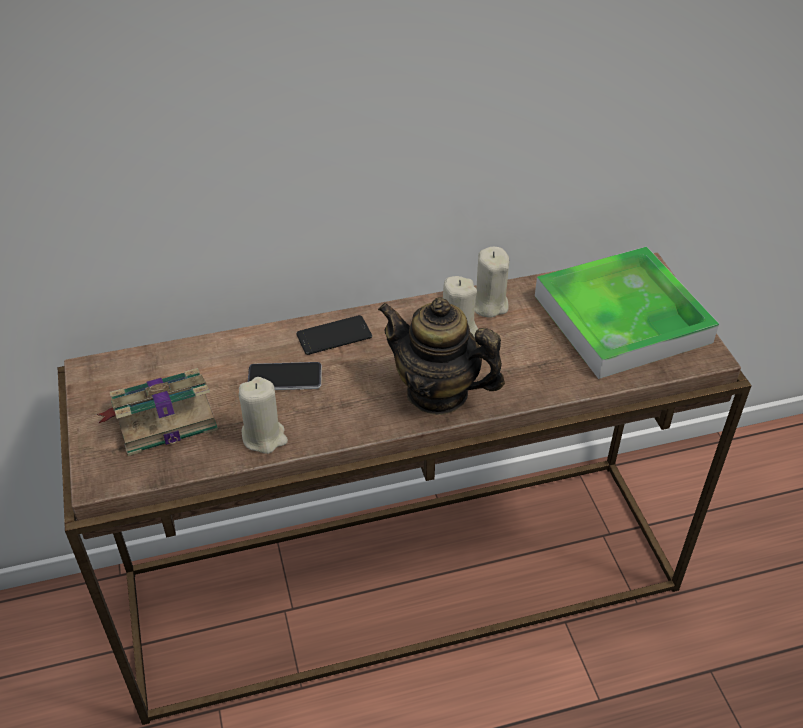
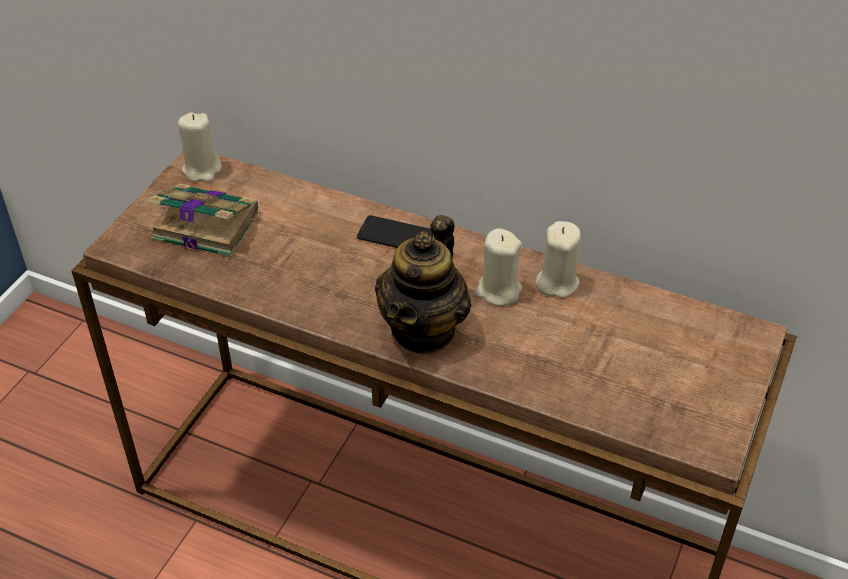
camera: 40 degrees right, 0 degrees up
beige candle [239,377,288,454] -> beige candle moved to [178,112,222,182]
phone [248,362,322,390] -> none
teapot [378,297,505,415] -> teapot turned 135 degrees counterclockwise [375,215,471,354]
tray [535,247,719,379] -> none

